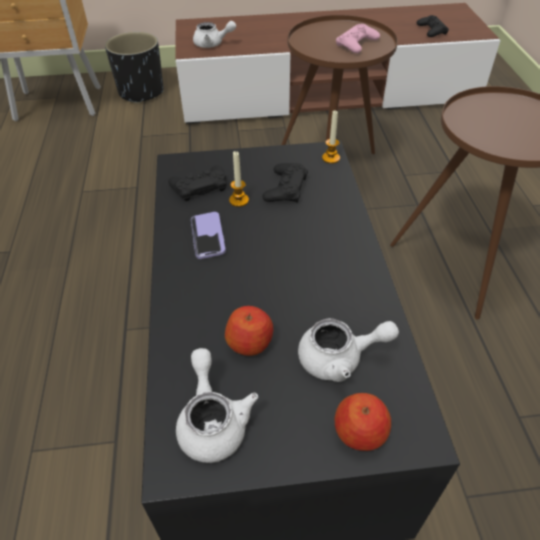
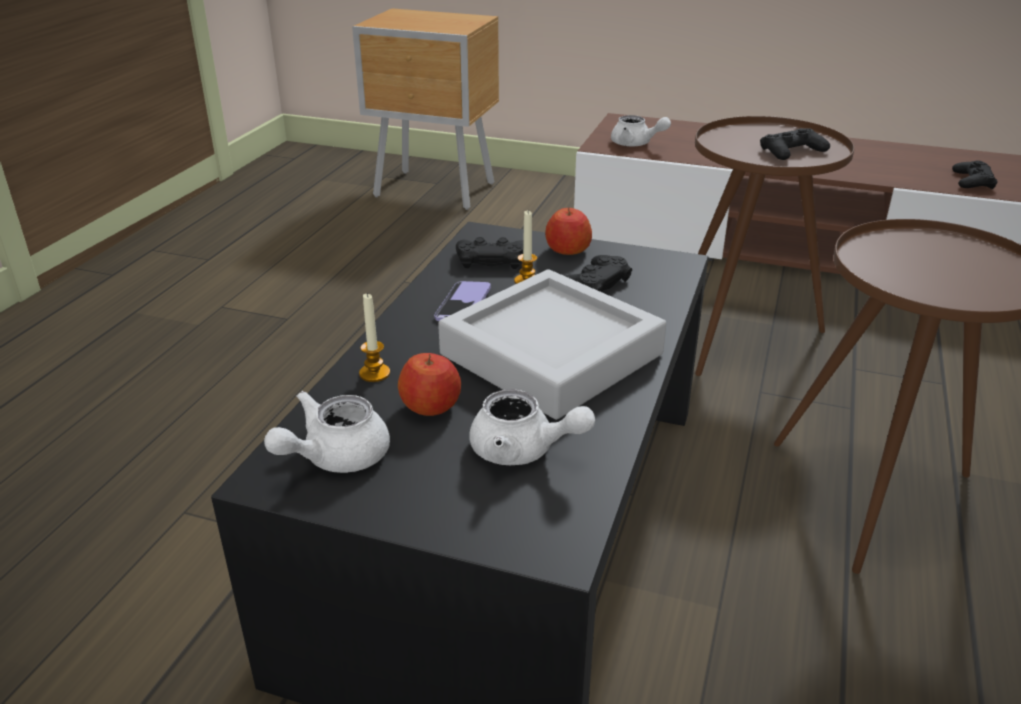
camera: 25 degrees right, 15 degrees down
black planter [105,32,164,104] -> none
white teapot [176,348,258,463] -> white teapot turned 150 degrees counterclockwise [264,391,390,473]
candle [322,110,340,164] -> candle moved to [359,293,390,382]
apple [335,393,391,451] -> apple moved to [545,207,592,255]
pink game controller [336,24,380,53] -> black game controller [760,128,830,160]
none -> grey tray [438,269,666,420]

